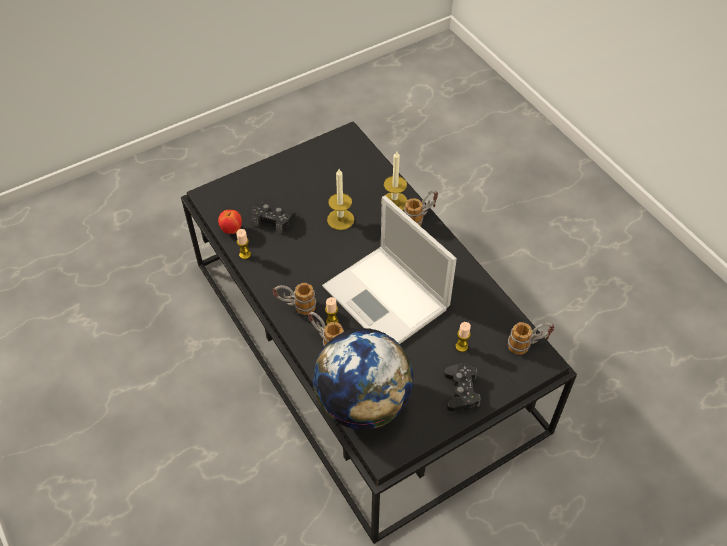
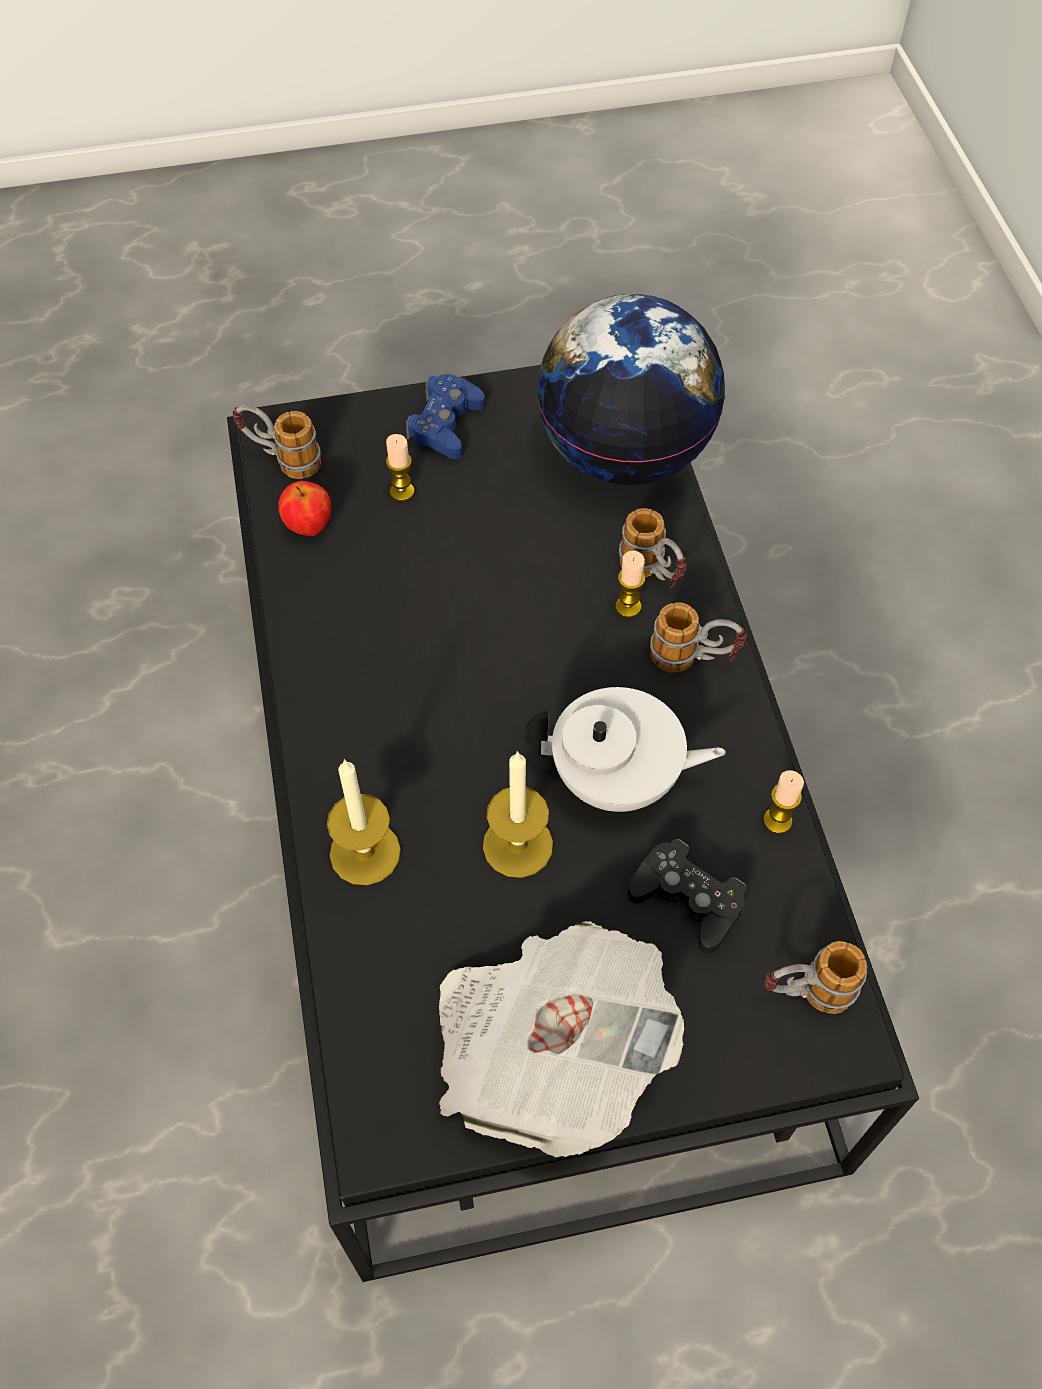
camera: 160 degrees left, 5 degrees up
apple [218,210,242,234] -> apple moved to [278,481,331,536]
laptop [322,196,457,344] -> none
mug [404,190,438,226] -> mug moved to [764,941,867,1014]
black game controller [444,363,481,411] -> blue game controller [406,374,485,459]
none -> newspaper [439,921,684,1157]
none -> white teapot [525,687,726,812]

